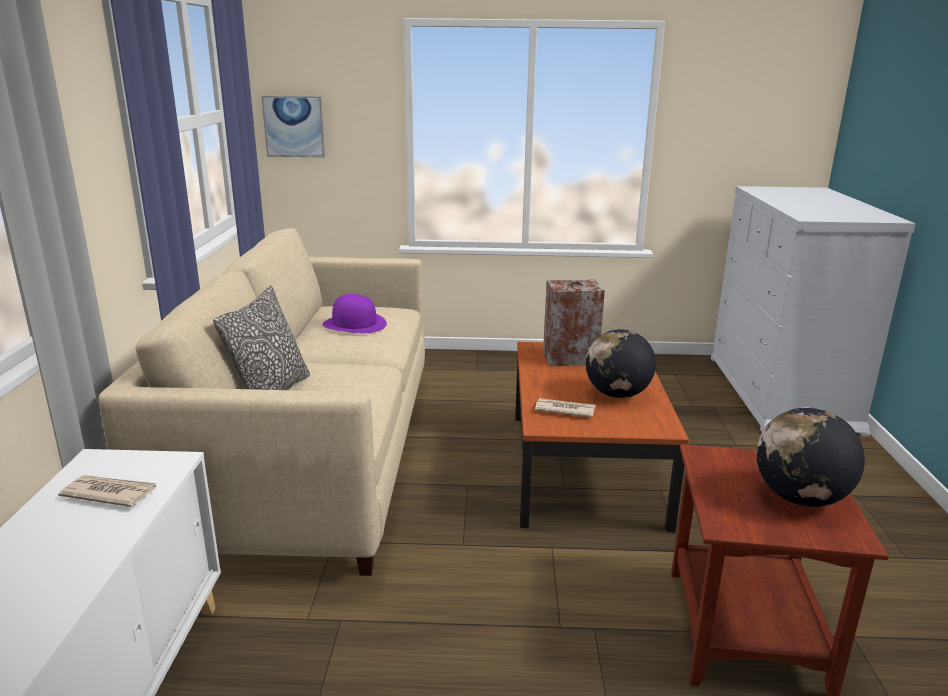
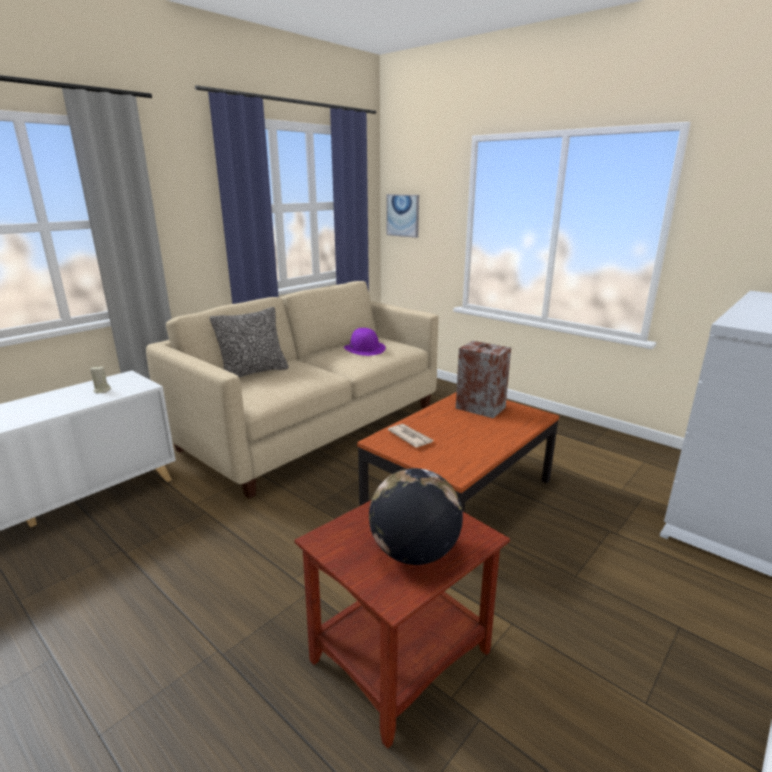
camera: 40 degrees right, 0 degrees up
newspaper [58,475,157,507] -> beige candle [90,365,111,394]
globe [586,329,656,398] -> none

